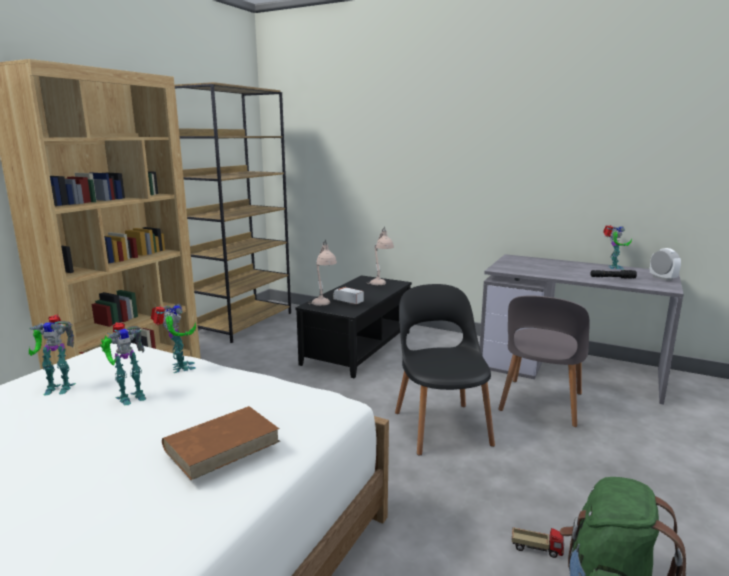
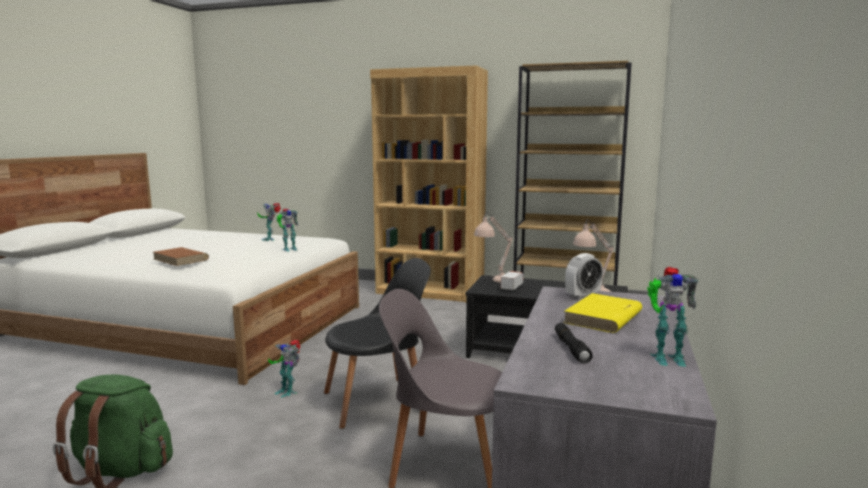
camera: 80 degrees right, 5 degrees down
toy robot [100,322,146,405] -> toy robot moved to [268,340,300,398]
toy truck [512,528,564,558] -> none
alarm clock [650,248,681,281] -> alarm clock moved to [565,253,603,299]
none -> yellow book [564,293,642,333]

